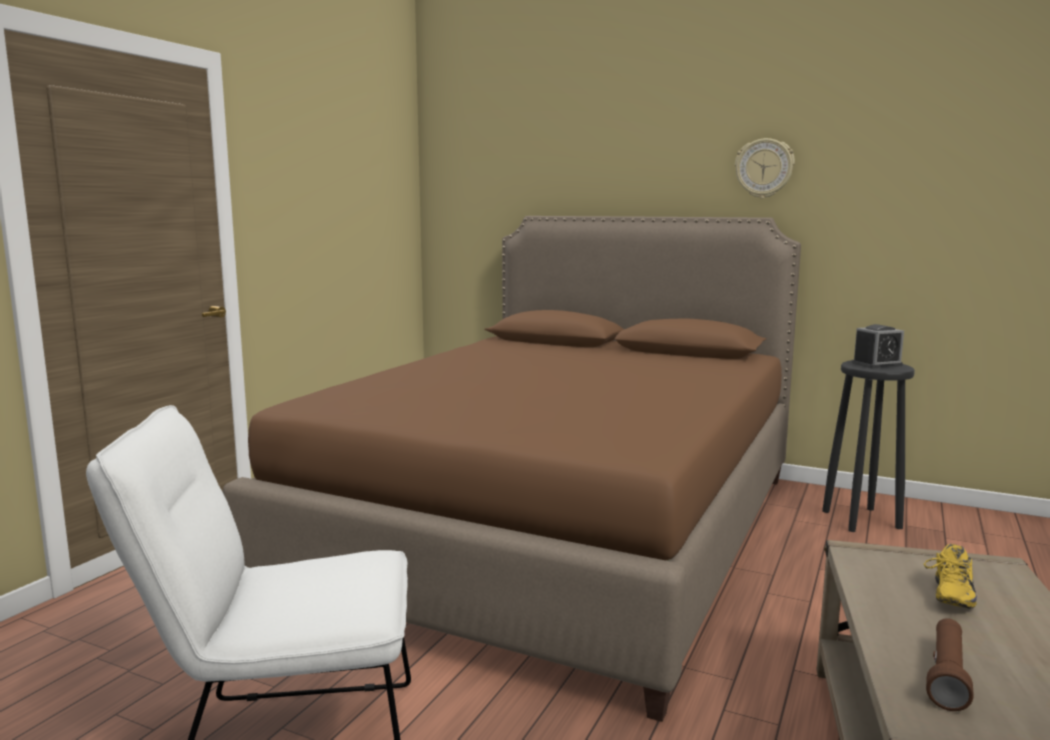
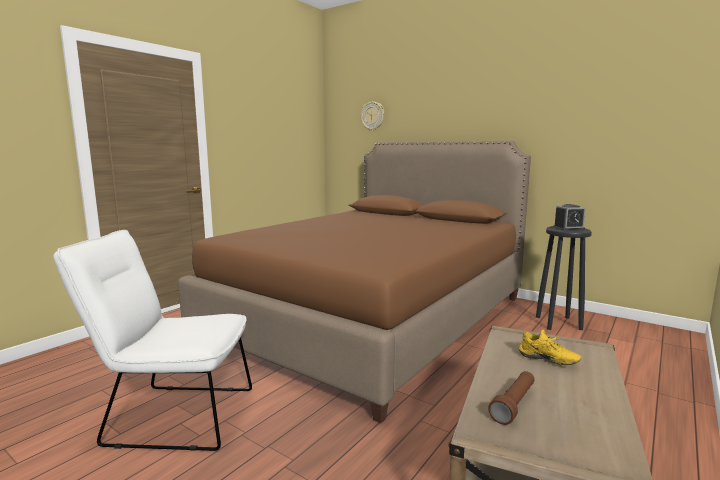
camera: 10 degrees right, 0 degrees up
wall clock [735,138,795,198] -> wall clock moved to [360,102,384,131]
yellow shoe [924,544,977,609] -> yellow shoe turned 90 degrees counterclockwise [519,329,581,365]

